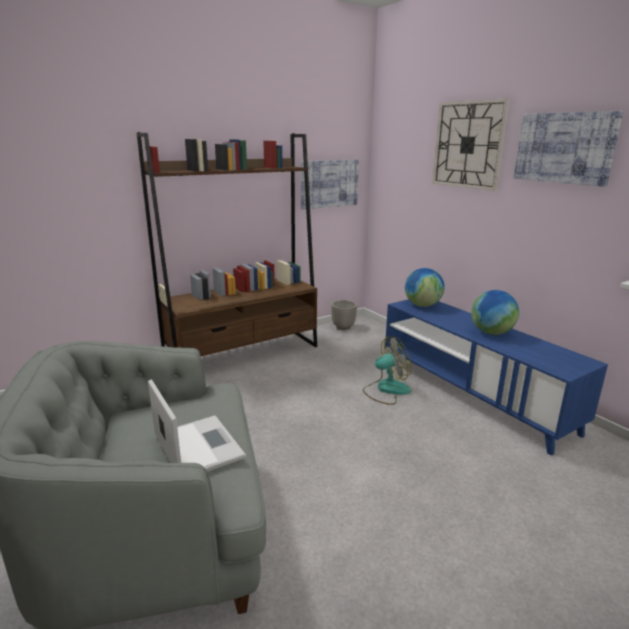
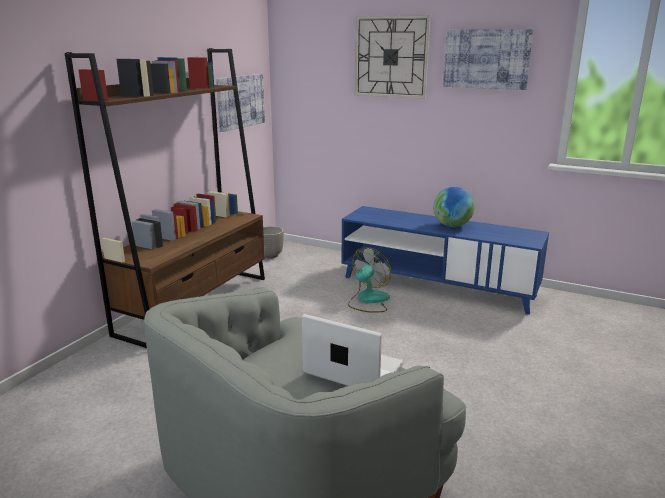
camera: 30 degrees left, 0 degrees up
globe [405,268,445,307] -> none

